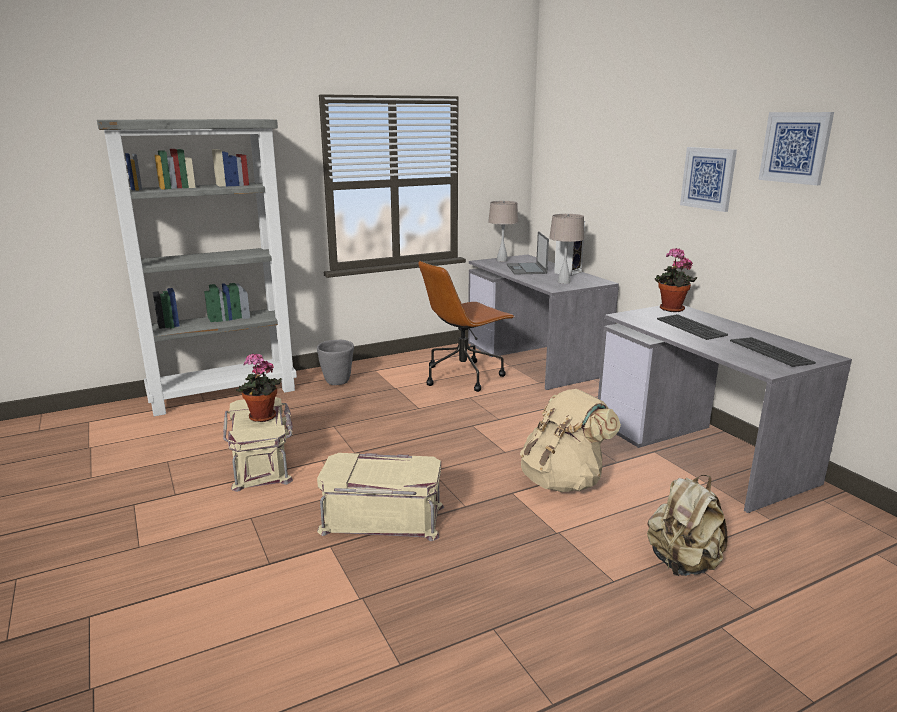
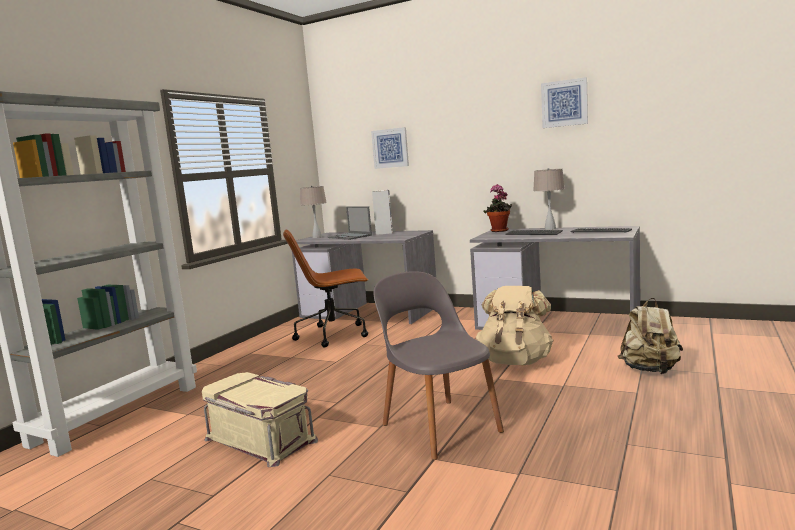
camera: 35 degrees left, 10 degrees down
potted plant [236,353,282,422] -> none
grey planter [317,340,354,385] -> none
beige storage box [317,453,444,541] -> grey chair [374,271,504,460]
brown office chair [418,261,515,392] -> brown office chair turned 60 degrees clockwise [283,229,368,347]
beige table lamp [549,214,584,284] -> beige table lamp moved to [533,168,565,230]
picture [680,147,737,212] -> picture moved to [371,127,409,169]

